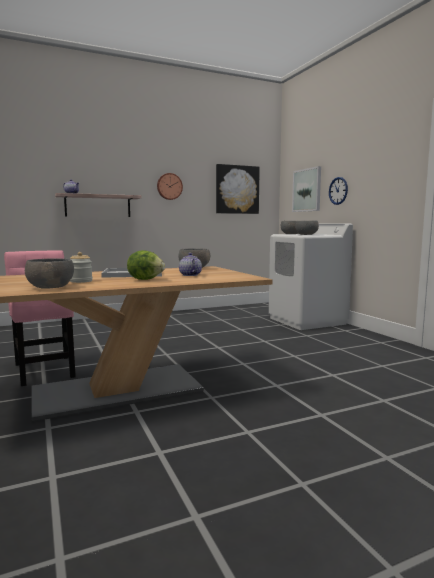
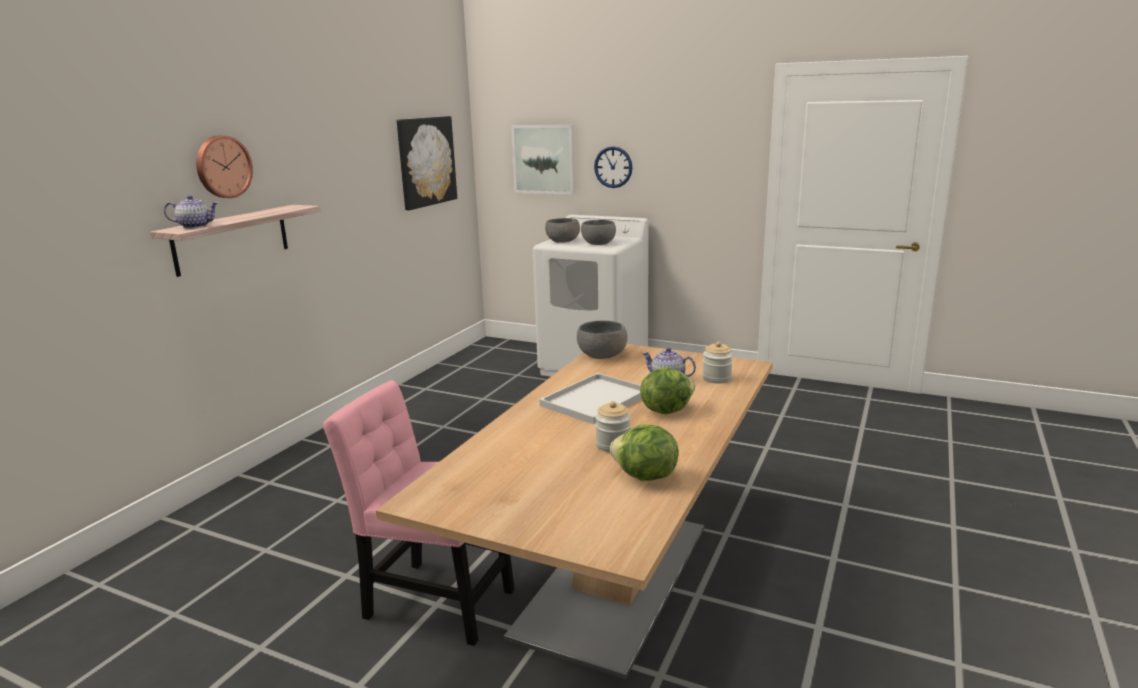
camera: 40 degrees left, 10 degrees up
grey bowl [25,258,74,289] -> lettuce [610,424,679,481]
wall clock [157,173,183,200] -> wall clock moved to [196,136,253,198]
none -> jar [703,341,733,384]

